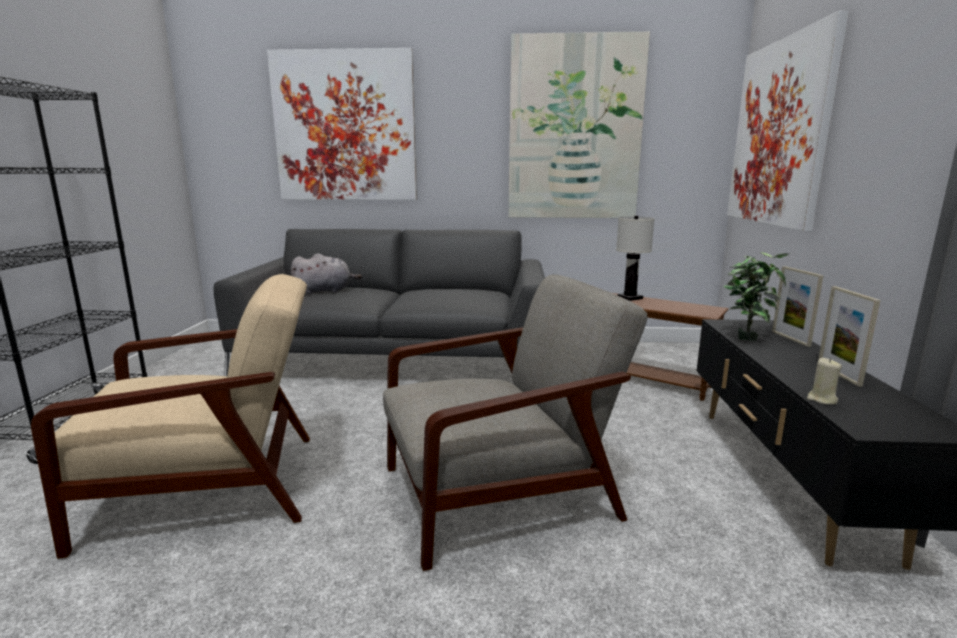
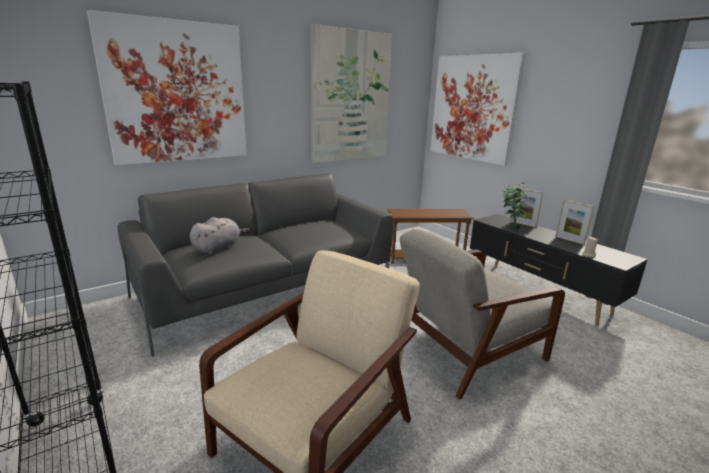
camera: 40 degrees left, 5 degrees up
grey armchair [383,274,647,571] -> grey armchair turned 150 degrees counterclockwise [400,229,565,400]
white table lamp [616,216,655,301] -> none

